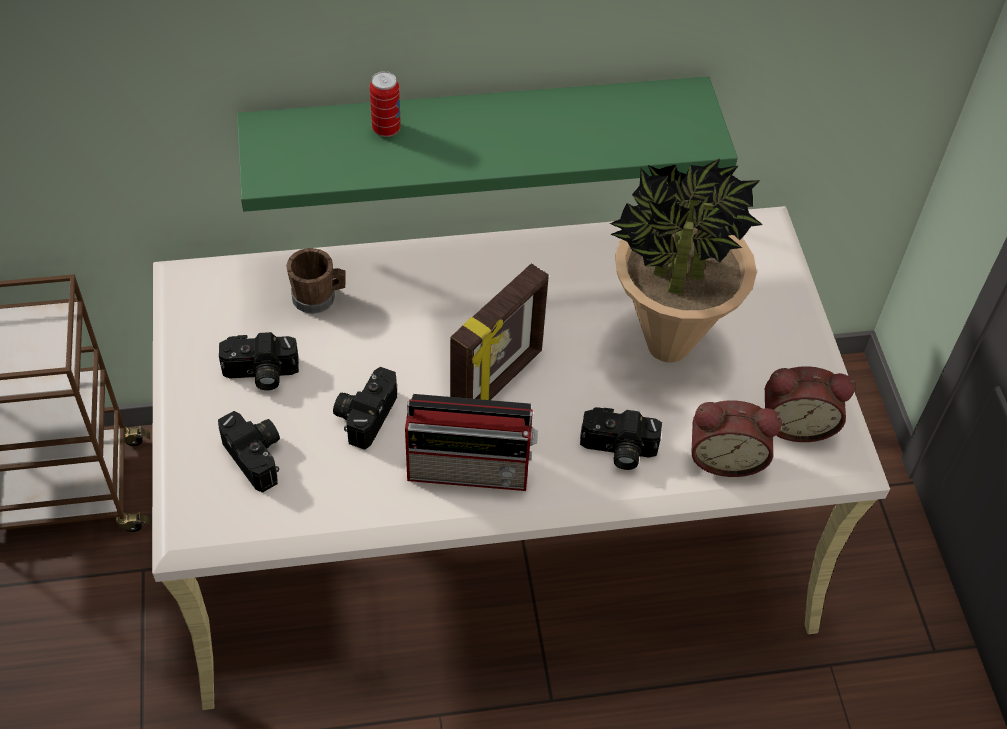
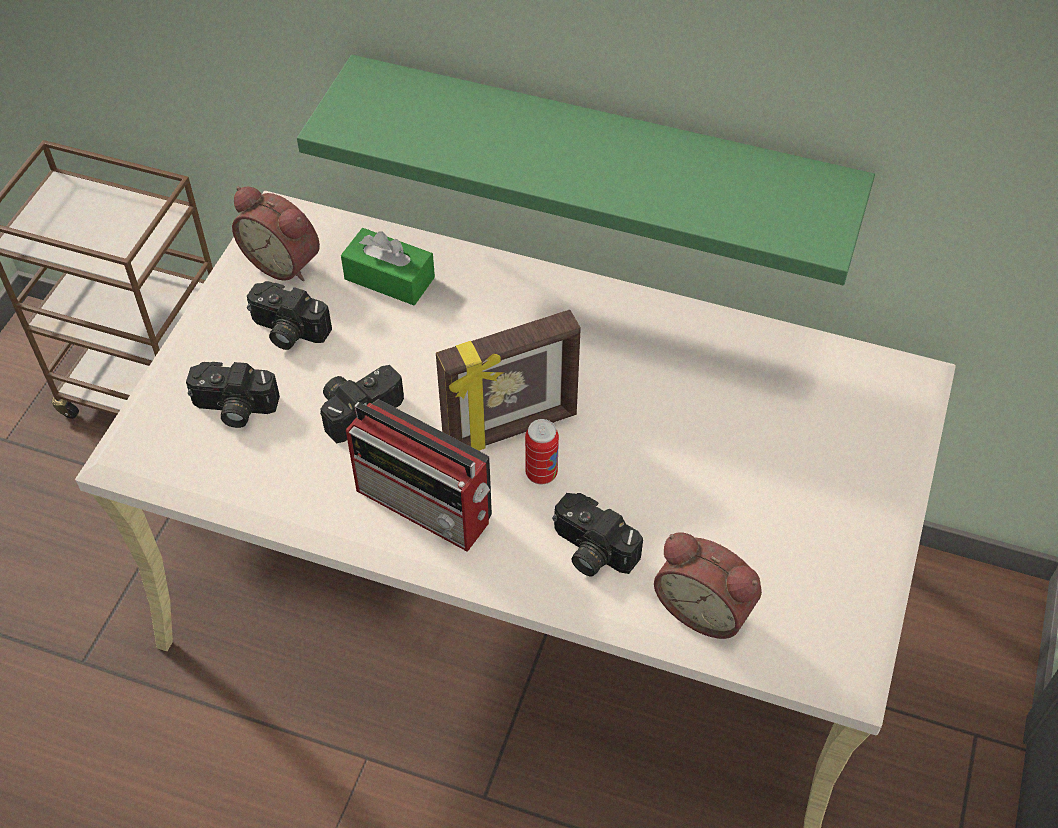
camera: 30 degrees right, 0 degrees up
camera [218,411,280,493] -> camera turned 105 degrees clockwise [186,362,280,428]
brown mug [286,248,346,314] -> green tissue box [341,228,435,305]
can [370,71,401,137] -> can moved to [525,419,559,484]
potted plant [609,158,763,362] -> none
alarm clock [765,366,855,442] -> alarm clock moved to [232,187,320,281]

